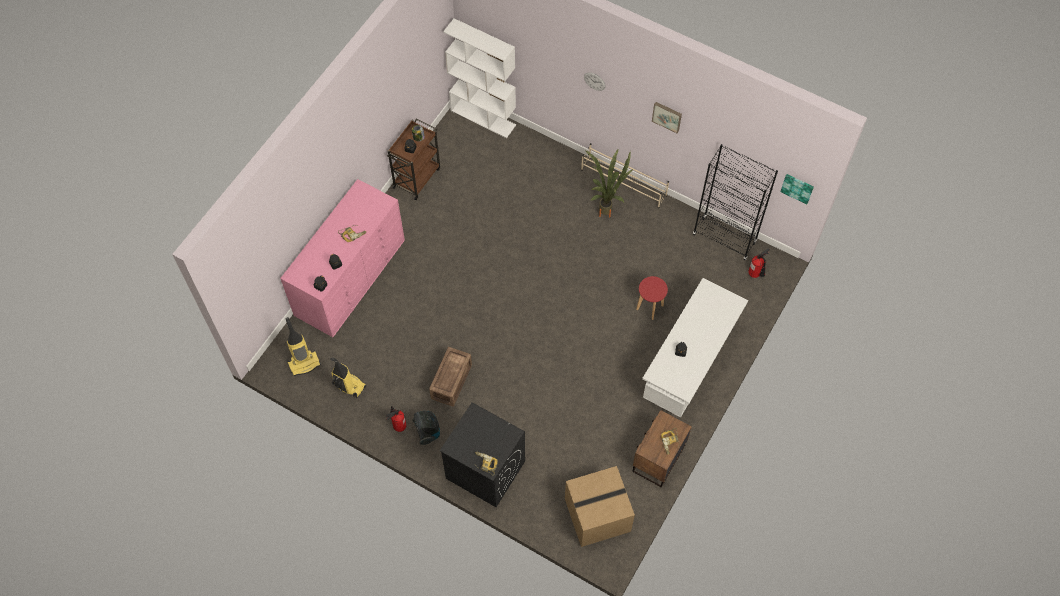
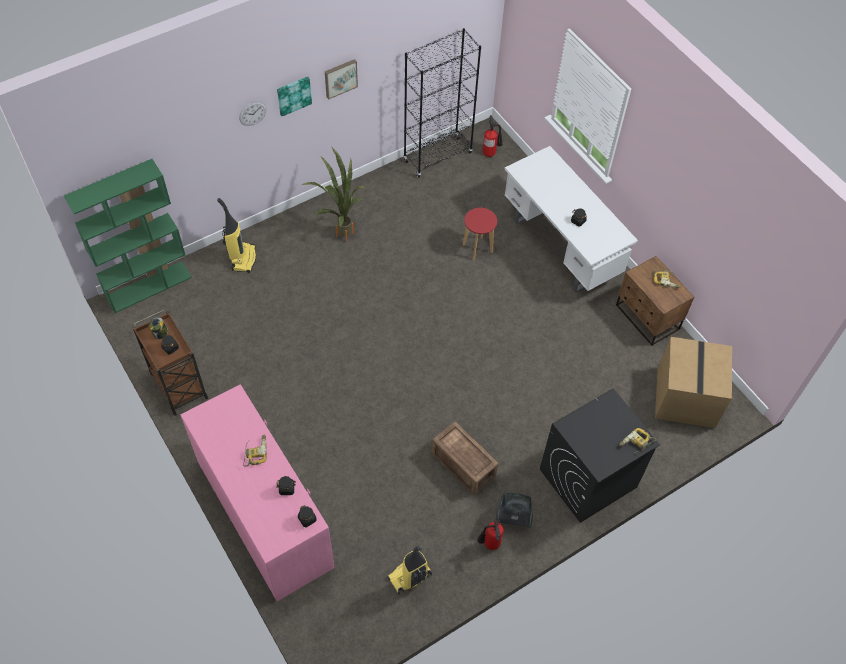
camera: 65 degrees left, 5 degrees down
vacuum cleaner [285,317,321,376] -> vacuum cleaner moved to [217,198,256,273]
white bookcase [443,18,516,138] -> green bookcase [64,159,192,313]
beige shoe rack [581,143,669,208] -> none
picture [780,174,814,204] -> picture moved to [277,77,312,116]

